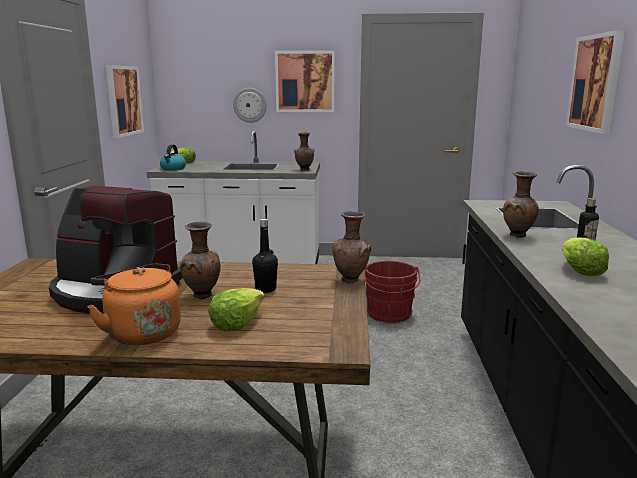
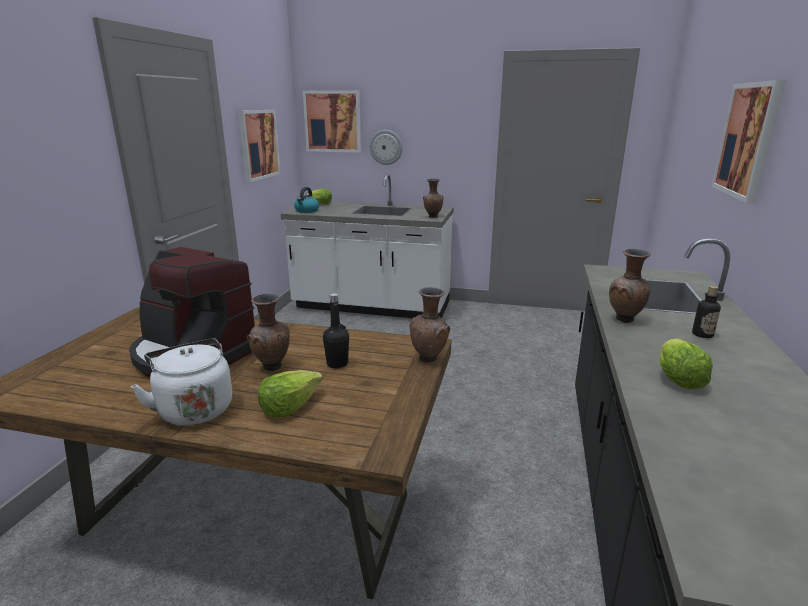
camera: 10 degrees right, 5 degrees up
orange kettle [87,264,181,345] -> white kettle [131,338,232,426]
picture [275,51,335,112] -> picture moved to [303,91,361,153]
red bucket [365,261,420,323] -> none

